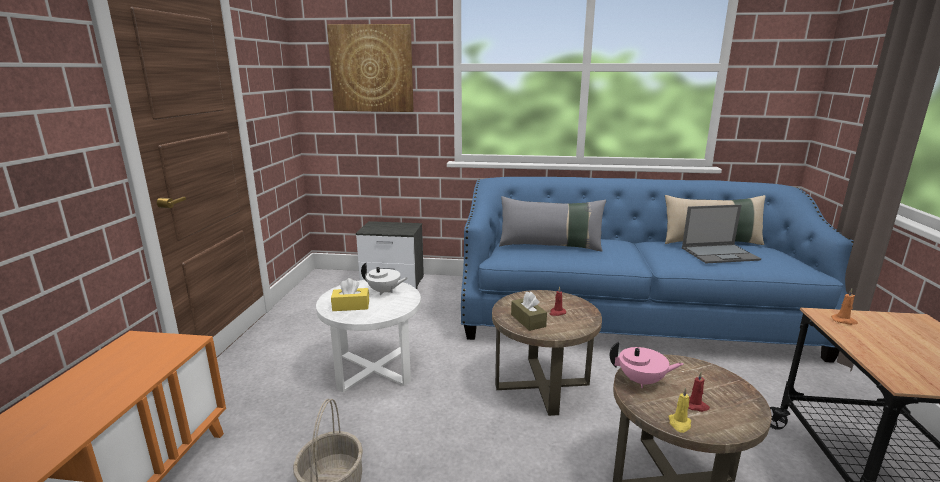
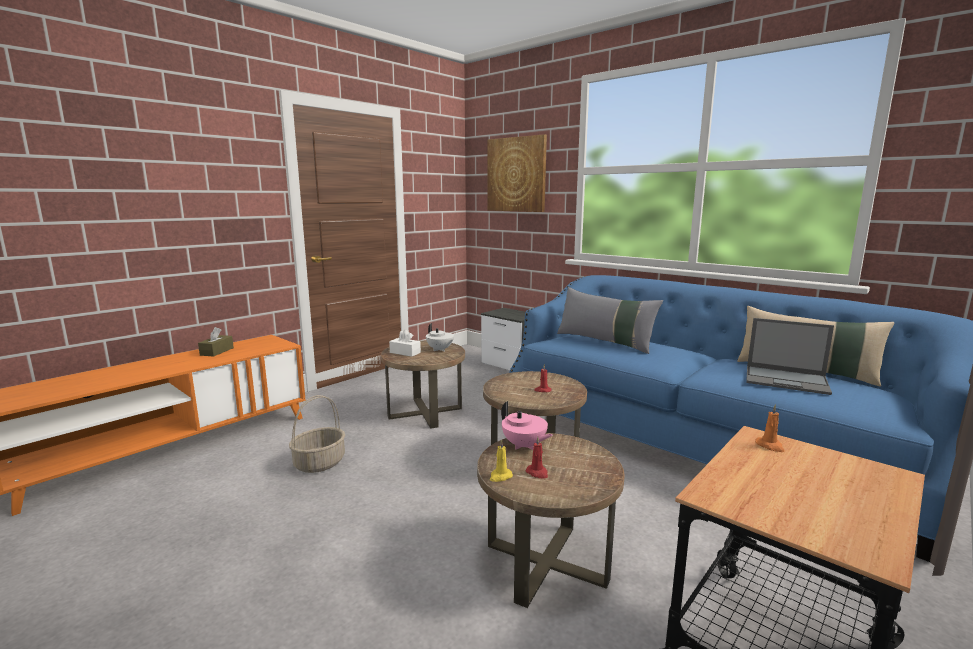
camera: 35 degrees right, 5 degrees down
white side table [316,280,421,392] -> brown side table [381,341,465,429]
yellow tissue box [331,278,369,311] -> white tissue box [389,330,421,357]
brown tissue box [511,292,547,331] -> brown tissue box moved to [198,327,234,357]

